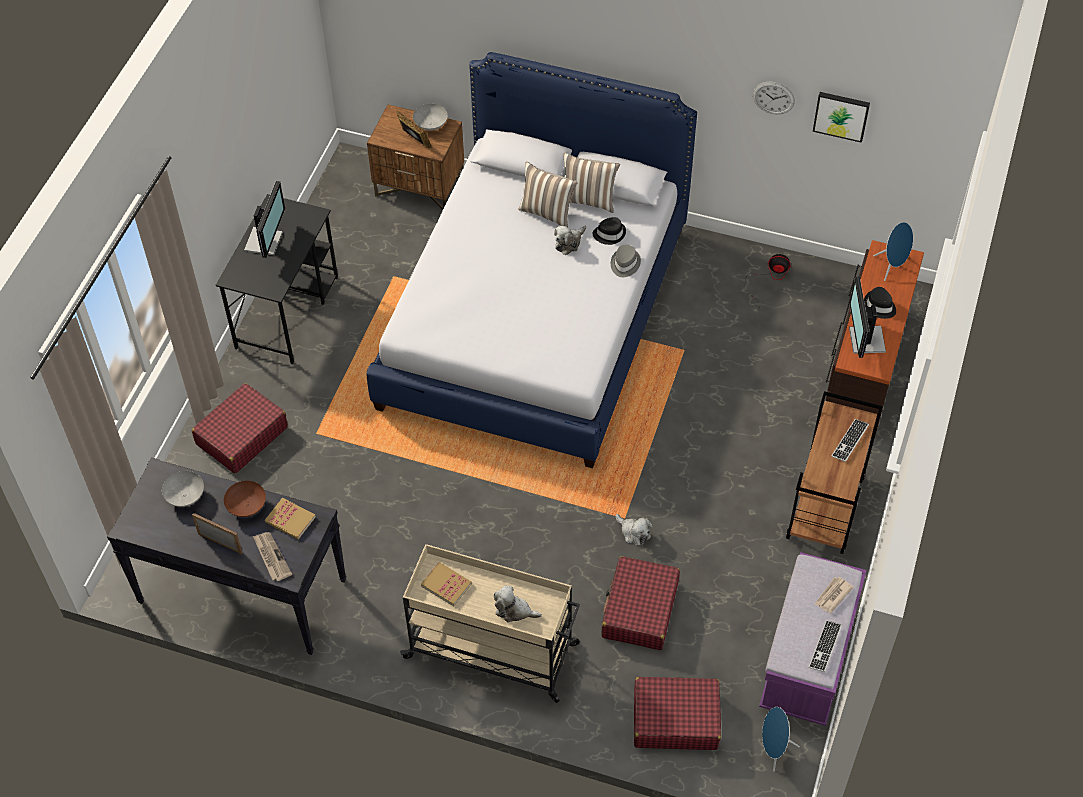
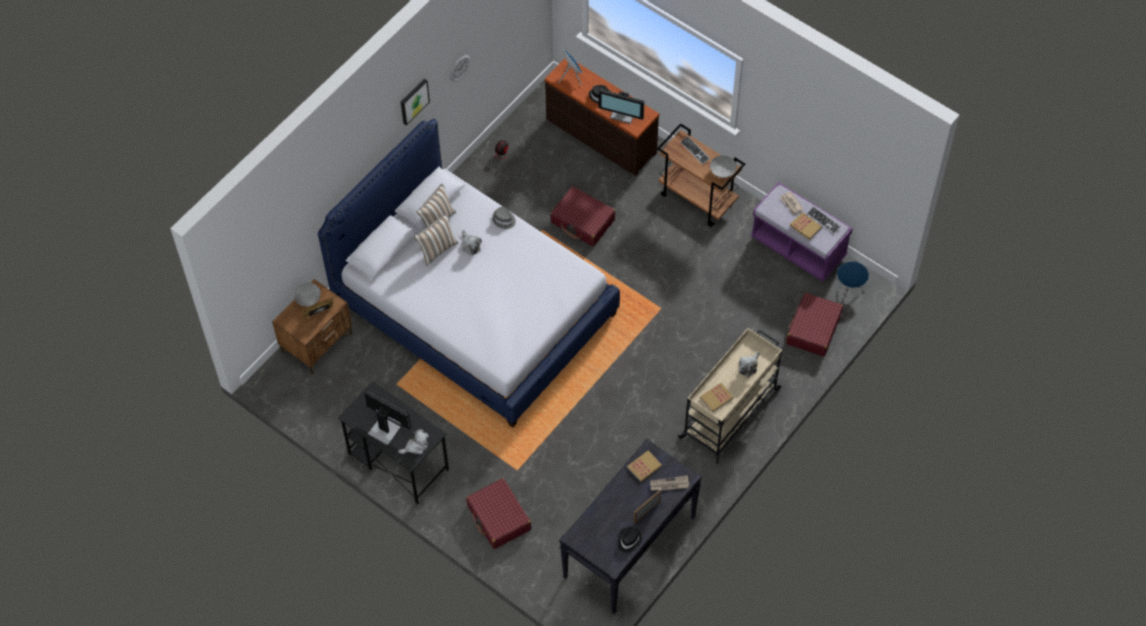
camera: 70 degrees left, 5 degrees up
grey bowl [162,471,204,507] -> grey bowl moved to [710,155,737,178]
brown bowl [224,481,266,517] -> none
black hat [593,217,626,245] -> black hat moved to [617,527,642,553]
red suitcase [601,556,680,650] -> red suitcase moved to [550,186,615,246]
plush toy [616,514,653,546] -> plush toy moved to [398,429,429,454]
picture [813,92,870,143] -> picture moved to [401,79,430,125]
none -> book [790,212,822,240]

